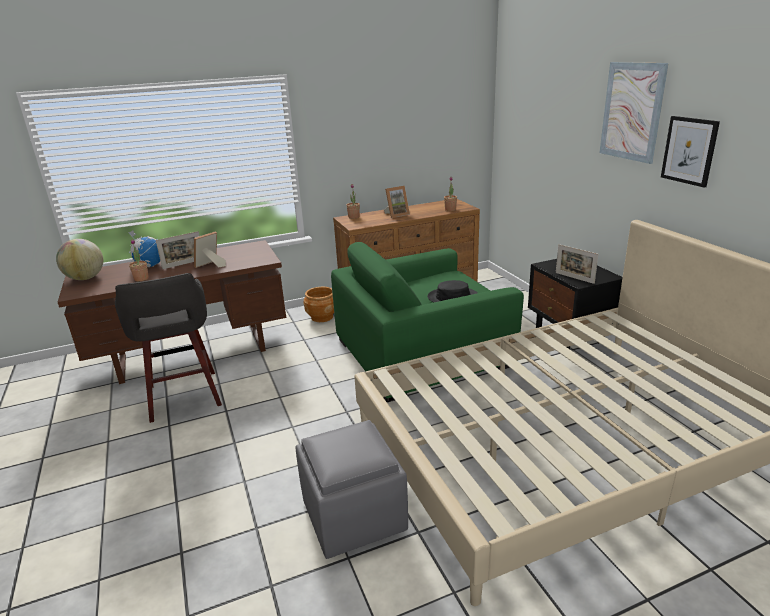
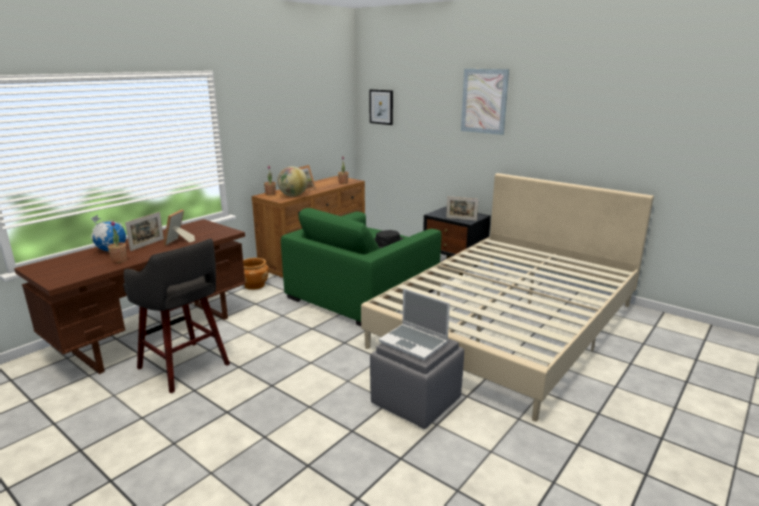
camera: 30 degrees left, 5 degrees down
globe [56,239,103,280] -> globe moved to [277,166,307,197]
picture [661,116,720,187] -> picture moved to [369,89,393,125]
none -> laptop [379,288,450,360]

